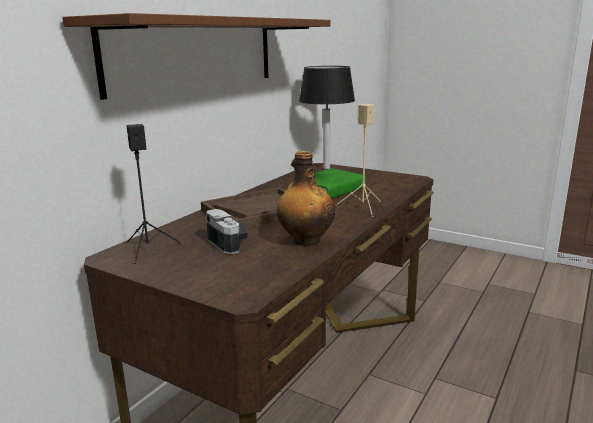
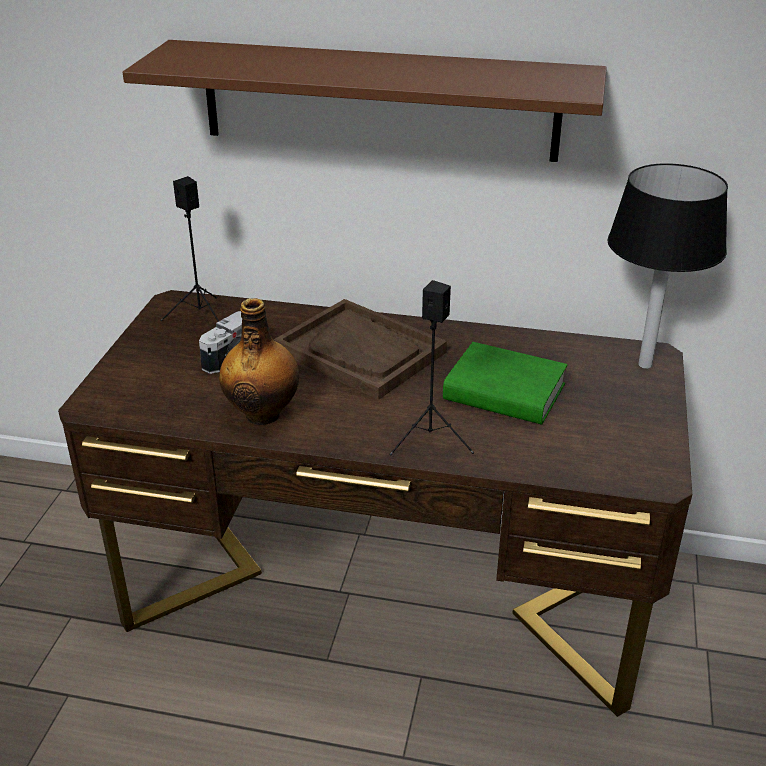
camera: 70 degrees right, 15 degrees up
beige speaker [336,104,381,217] -> black speaker [389,280,474,456]

